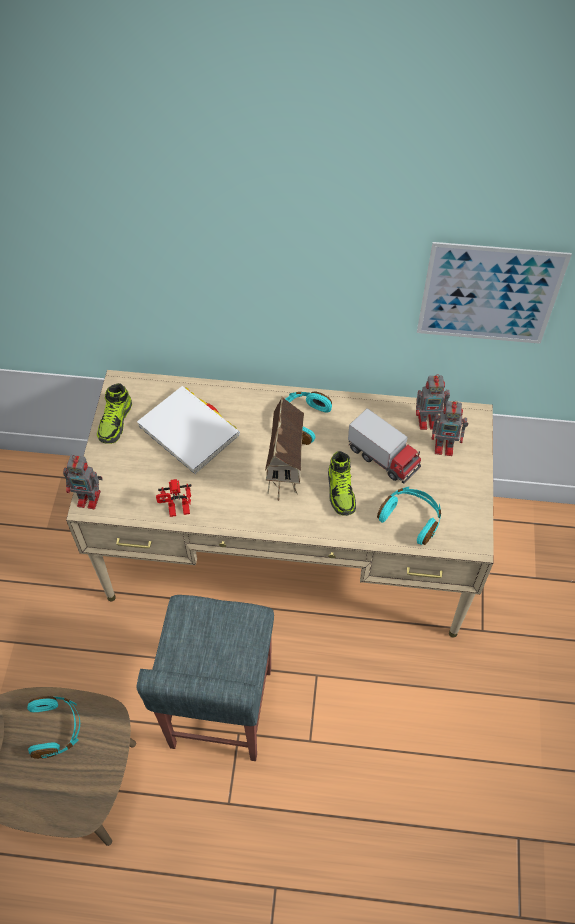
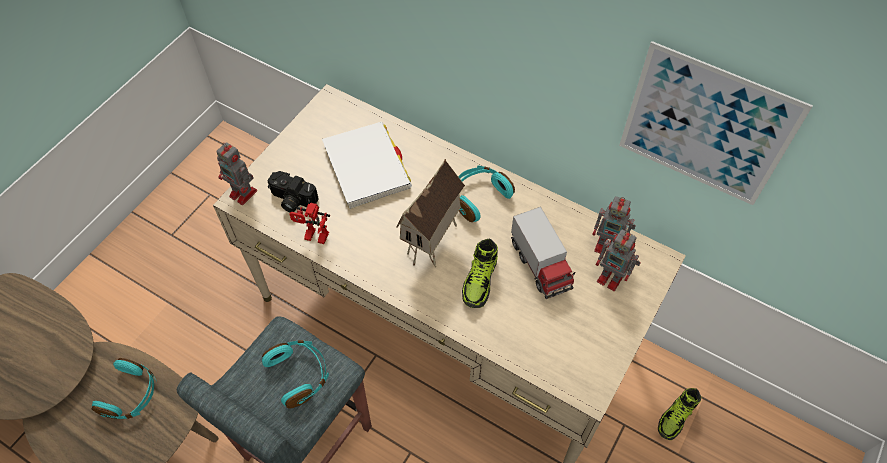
camera: 25 degrees right, 0 degrees up
shoe [97,383,132,444] -> shoe moved to [658,388,701,440]
turquoise headphones [377,487,441,545] -> turquoise headphones moved to [262,340,329,408]
none -> camera [267,171,319,212]

